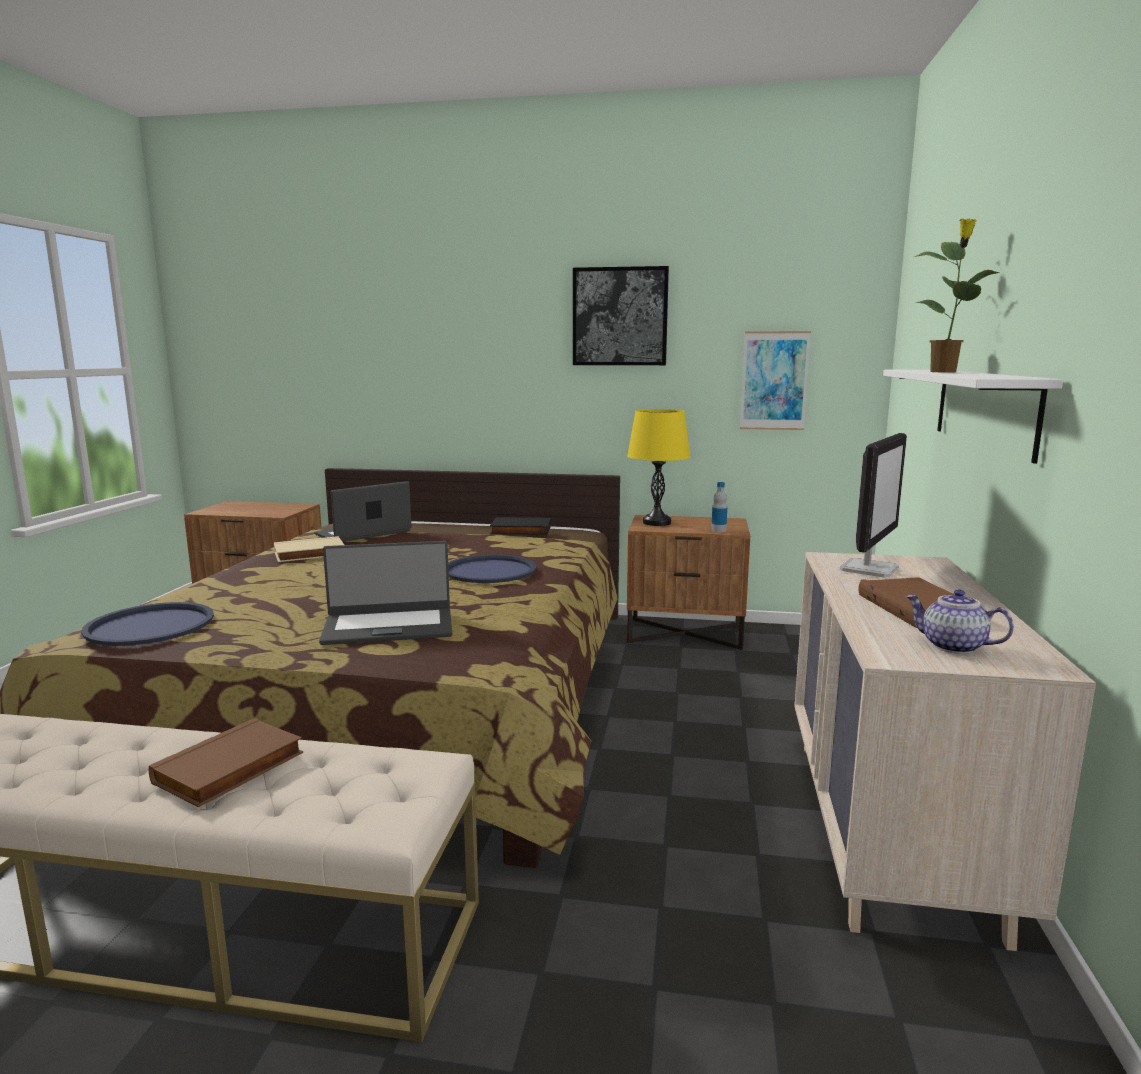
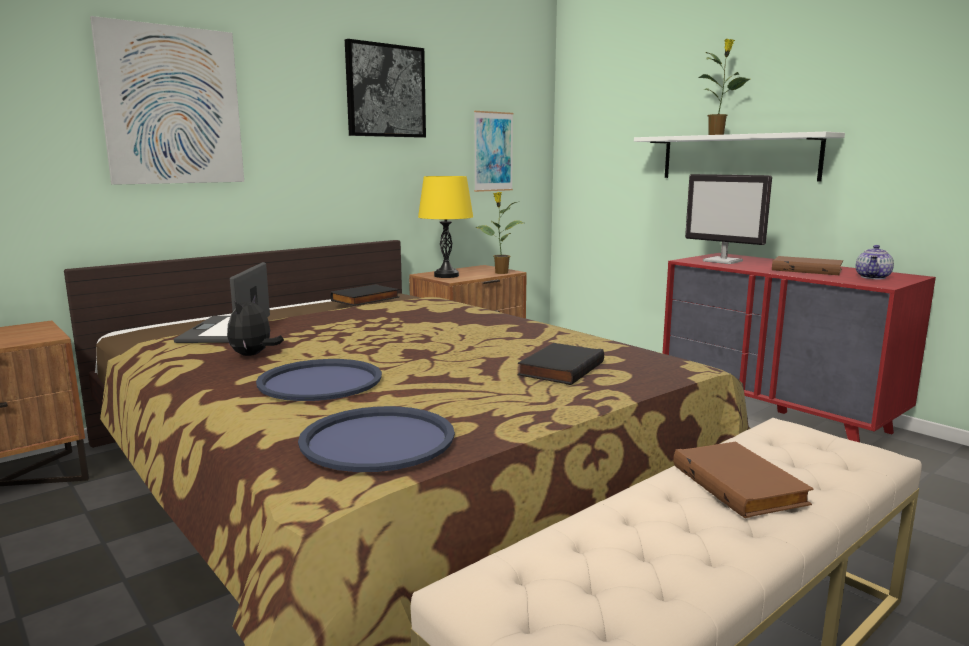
camera: 50 degrees left, 0 degrees up
beige book [274,536,344,562] -> plush toy [227,295,284,356]
laptop [319,541,452,645] -> black book [517,343,604,385]
blue tray [448,554,537,583] -> blue tray moved to [256,359,382,401]
bottle [711,482,727,532] -> potted plant [475,192,524,274]
beige dresser [794,552,1096,951] -> red dresser [663,253,936,442]
monitor [840,433,907,577] -> monitor turned 150 degrees clockwise [685,174,772,264]
teapot [906,589,1014,654] -> teapot turned 45 degrees counterclockwise [856,245,894,279]
none -> picture [90,16,244,185]

